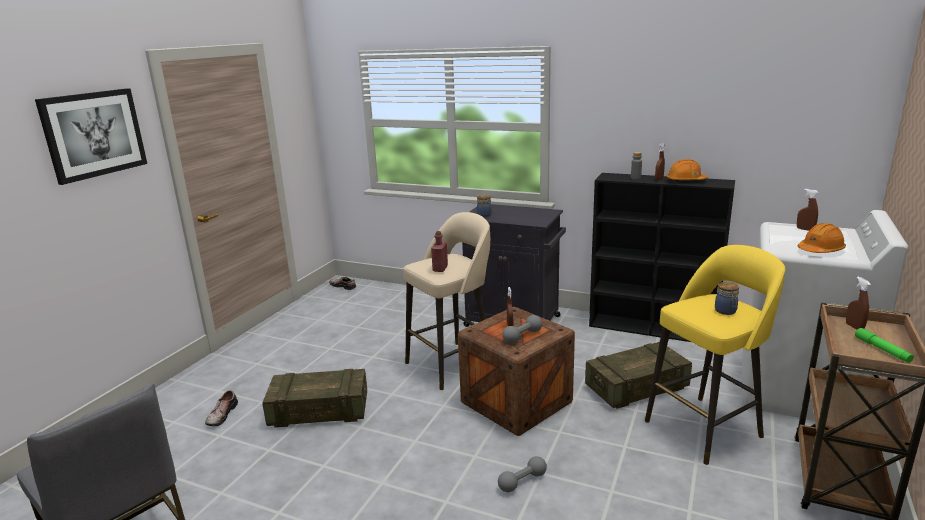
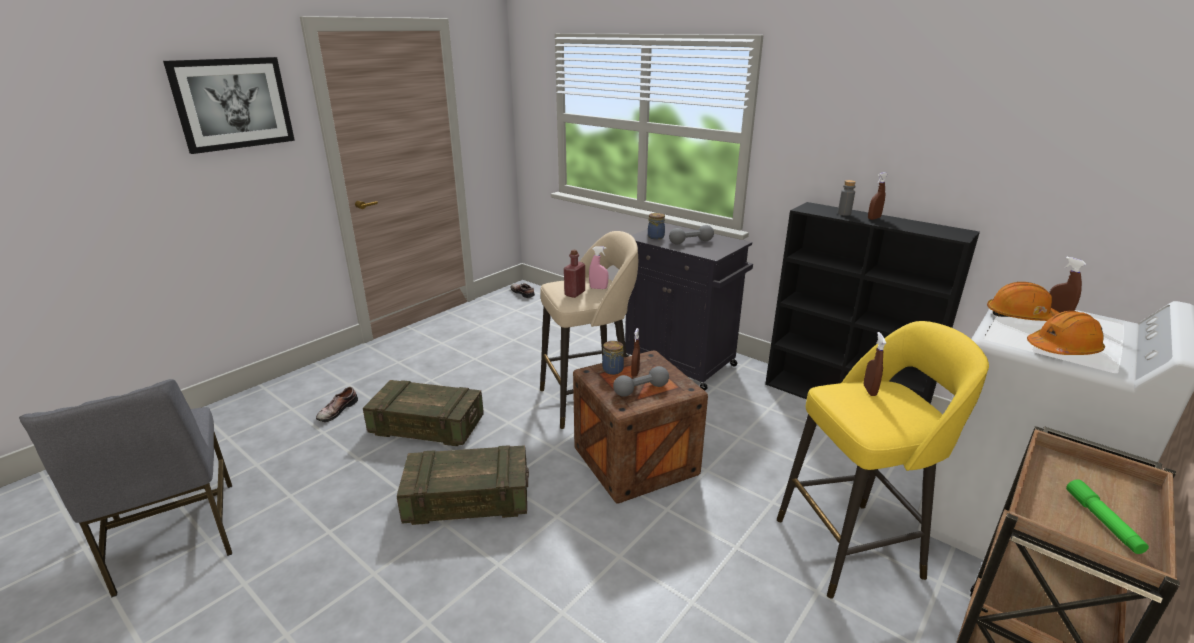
camera: 15 degrees right, 5 degrees up
grey dumbbell [498,456,547,492] -> grey dumbbell moved to [669,225,714,244]
crate [585,342,692,409] -> crate moved to [397,445,529,525]
orange hard hat [666,159,708,182] -> orange hard hat moved to [987,282,1059,321]
jar [715,282,739,315] -> jar moved to [602,341,624,375]
brown spray bottle [846,277,871,330] -> brown spray bottle moved to [864,332,886,396]
none -> pink spray bottle [589,246,608,289]

